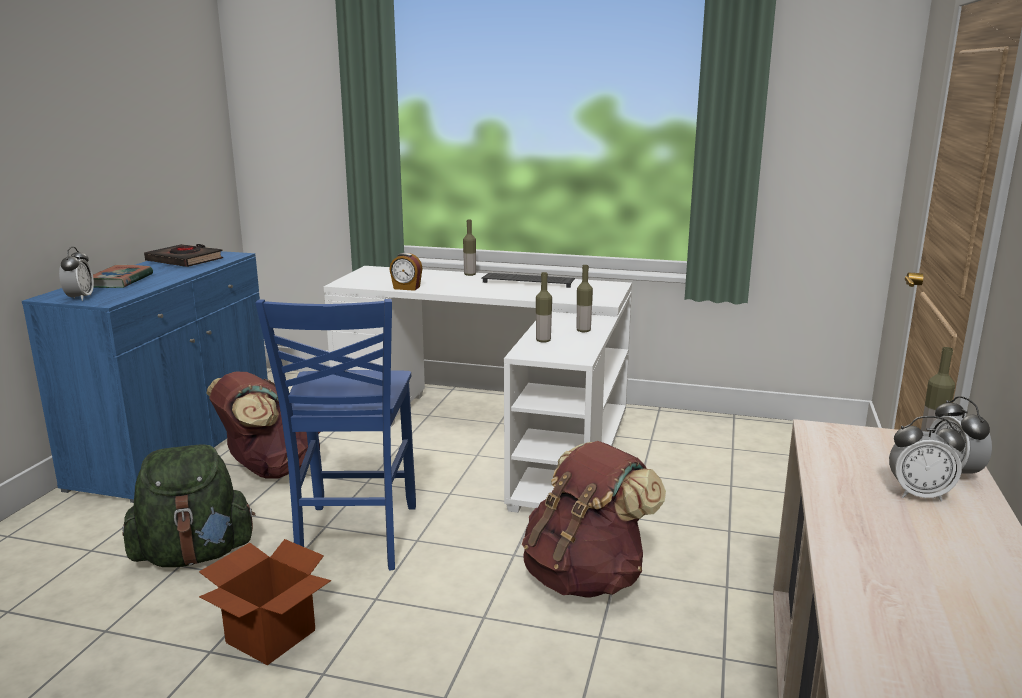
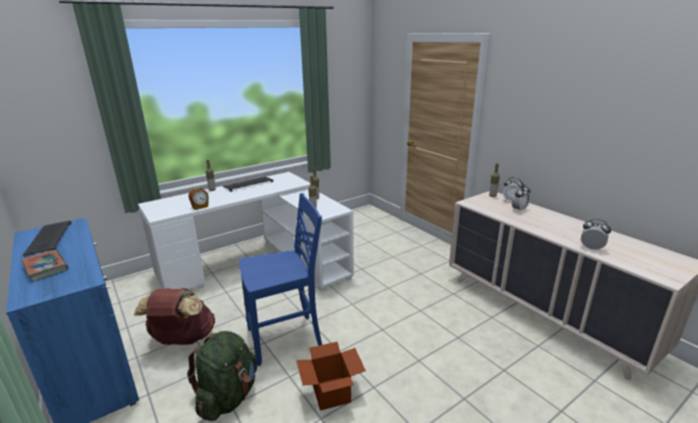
camera: 50 degrees left, 5 degrees up
alarm clock [59,247,94,301] -> alarm clock moved to [581,219,611,250]
black book [144,244,223,267] -> keyboard [22,220,72,256]
blue chair [255,299,416,571] -> blue chair turned 60 degrees counterclockwise [239,193,322,366]
brown backpack [522,441,666,598] -> none

